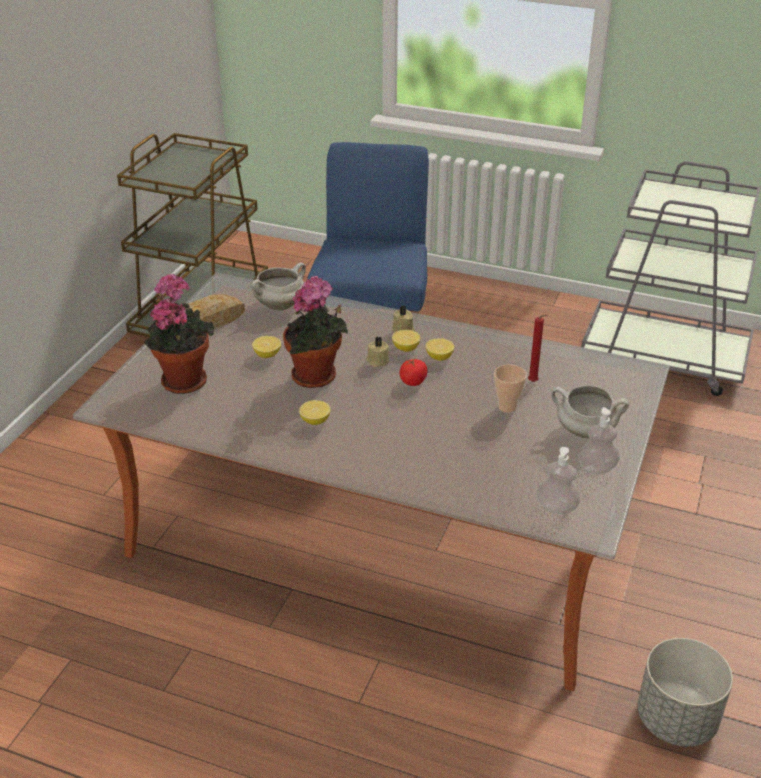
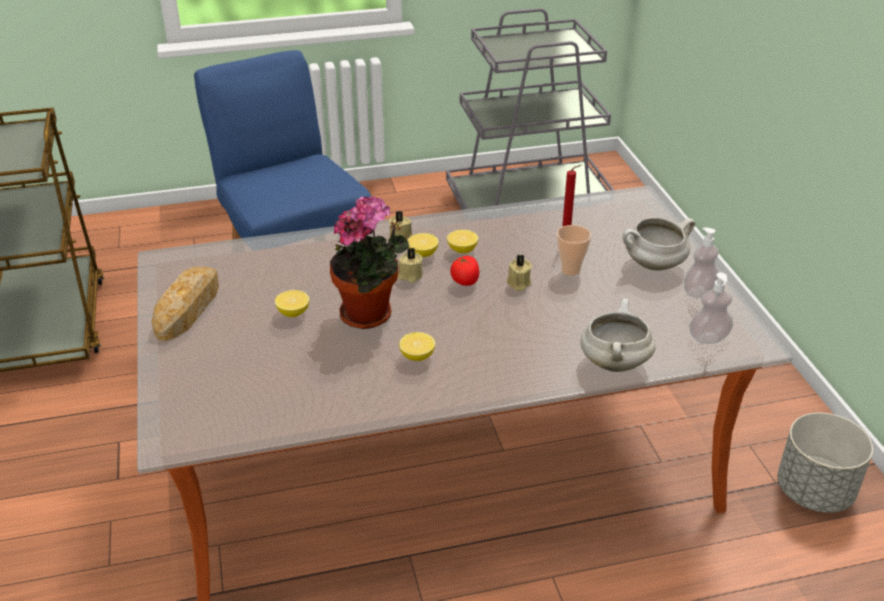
camera: 35 degrees left, 0 degrees up
potted plant [144,274,214,394] -> none
white cooking pot [251,262,306,311] -> white cooking pot moved to [580,298,656,372]
none -> beige candle [507,254,532,291]

